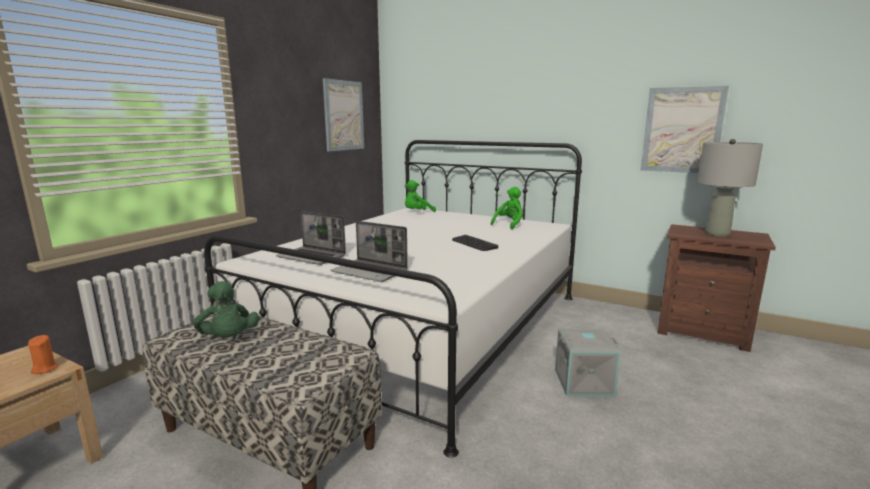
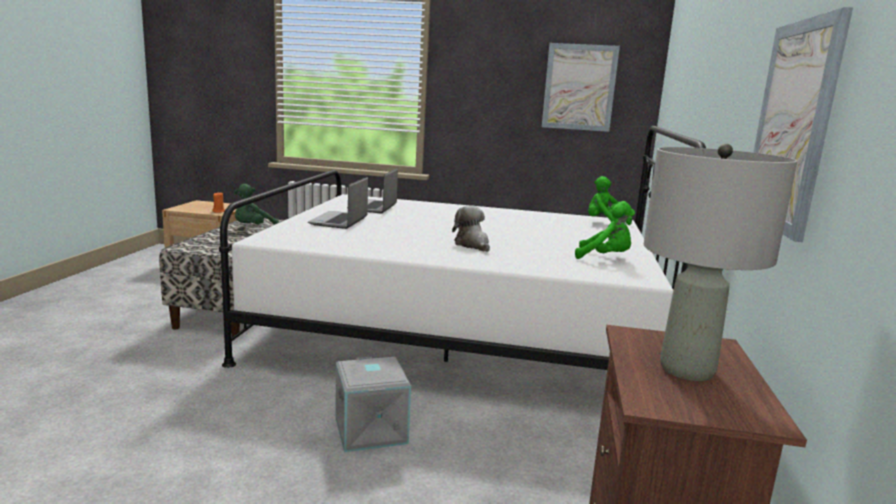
camera: 70 degrees right, 0 degrees up
keyboard [452,235,498,251] -> plush toy [452,205,490,252]

